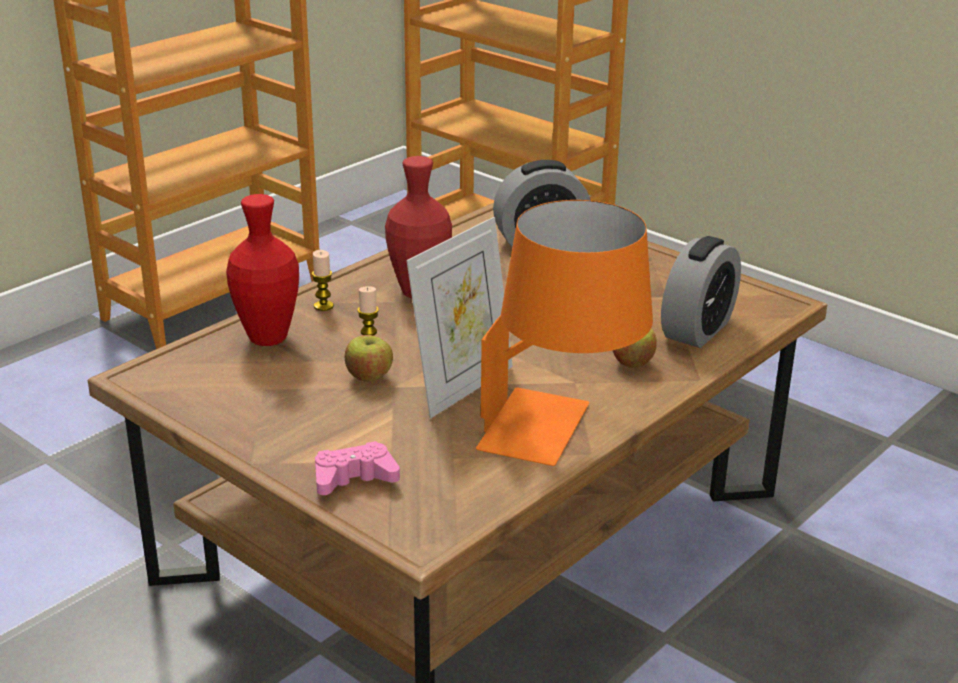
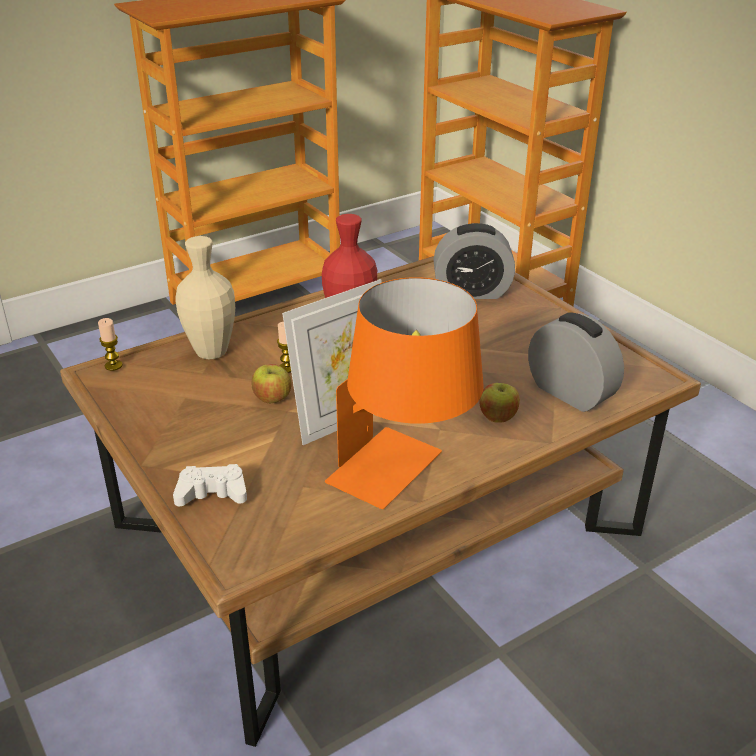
camera: 15 degrees right, 5 degrees up
red vase [226,194,299,346] -> beige vase [176,236,235,359]
candle [312,250,334,311] -> candle moved to [98,318,123,371]
pink game controller [315,441,400,495] -> white game controller [173,464,247,506]
alarm clock [661,236,741,348] -> alarm clock turned 90 degrees counterclockwise [528,312,624,412]

